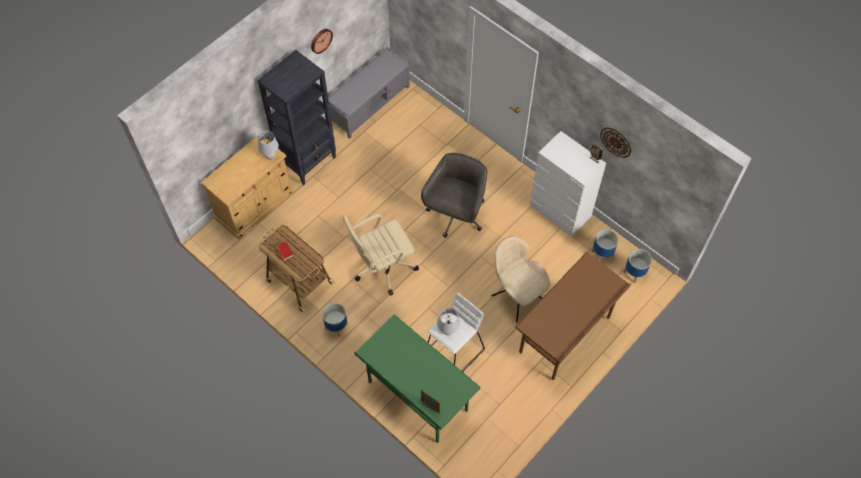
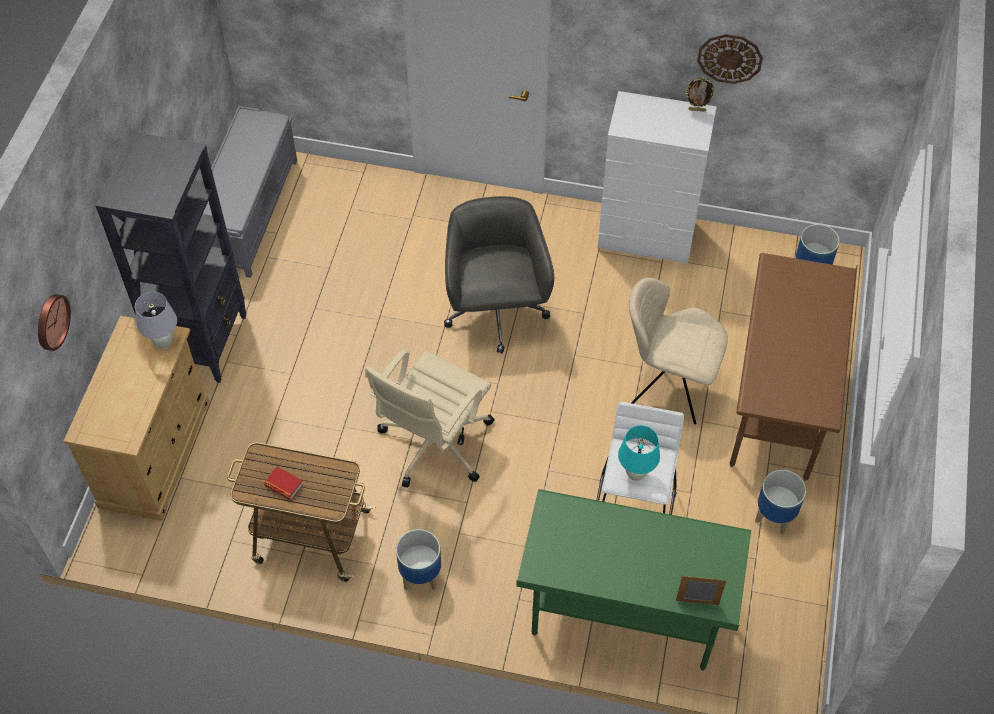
camera: 30 degrees left, 5 degrees down
wall clock [311,29,333,54] -> wall clock moved to [38,294,71,351]
white table lamp [437,308,460,335] -> turquoise table lamp [618,425,660,481]
planter [592,229,618,263] -> planter moved to [755,470,806,535]

